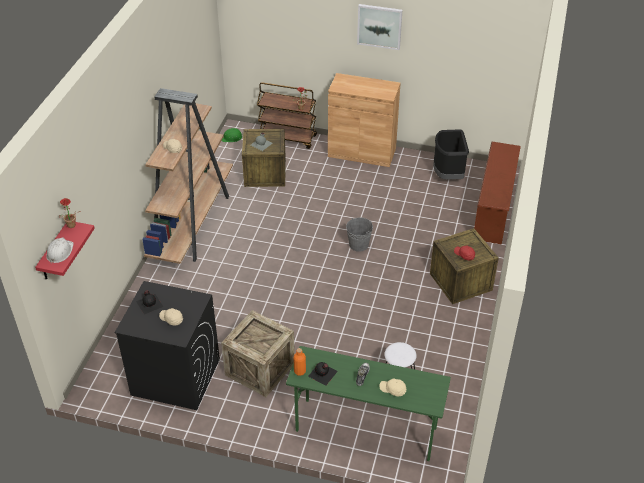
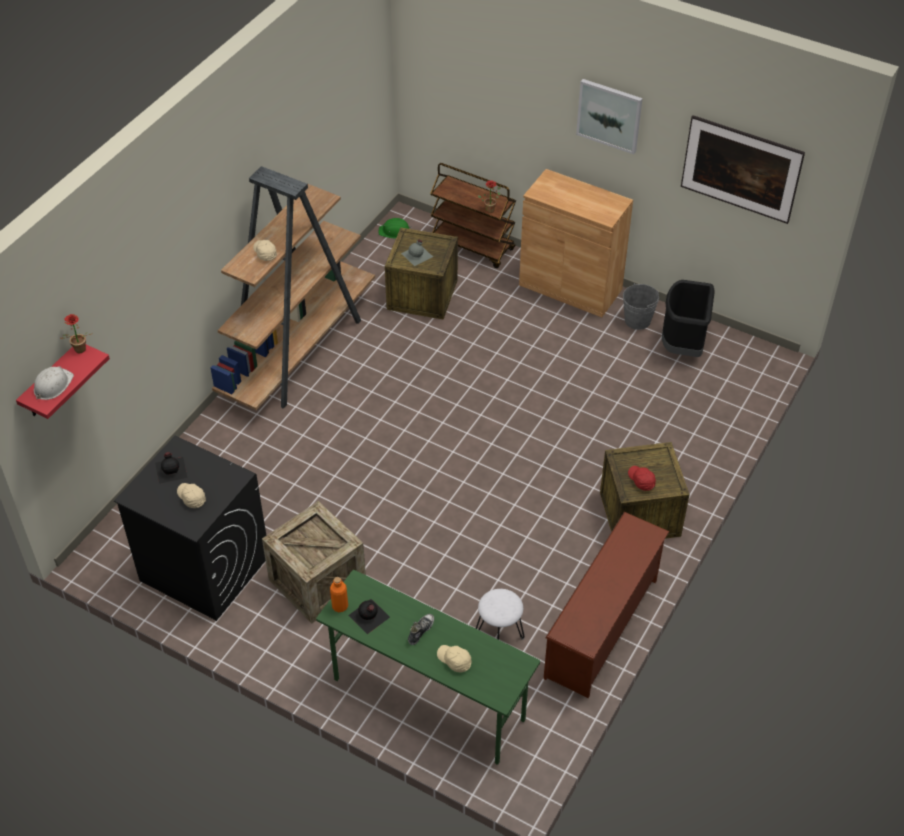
camera: 15 degrees right, 5 degrees up
grey bucket [346,217,373,252] -> grey bucket moved to [623,283,659,330]
brown shoe rack [474,142,521,245] -> brown shoe rack moved to [543,512,669,698]
none -> picture [681,115,805,224]

